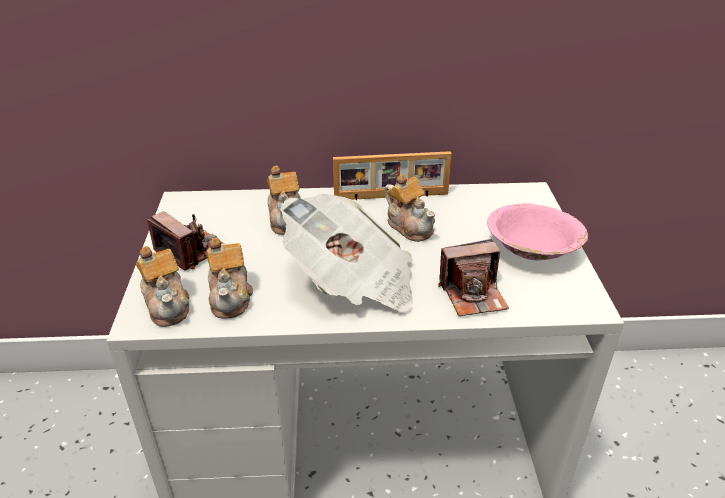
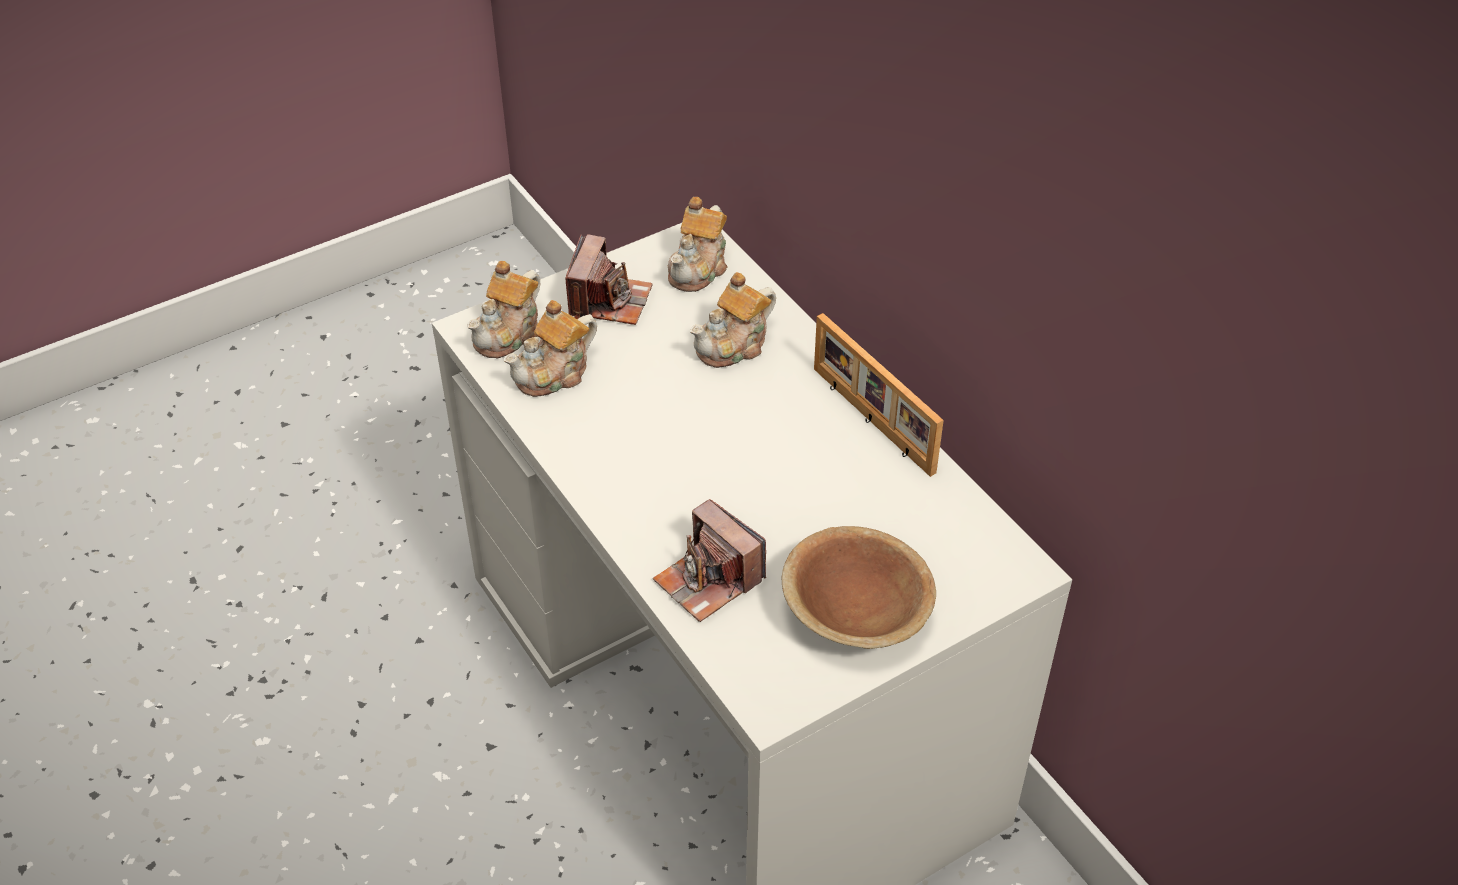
camera: 60 degrees right, 10 degrees up
newspaper [281,194,413,312] -> none
teapot [385,174,436,242] -> teapot moved to [668,197,728,292]
pink bowl [487,203,588,260] -> brown bowl [782,526,936,649]

